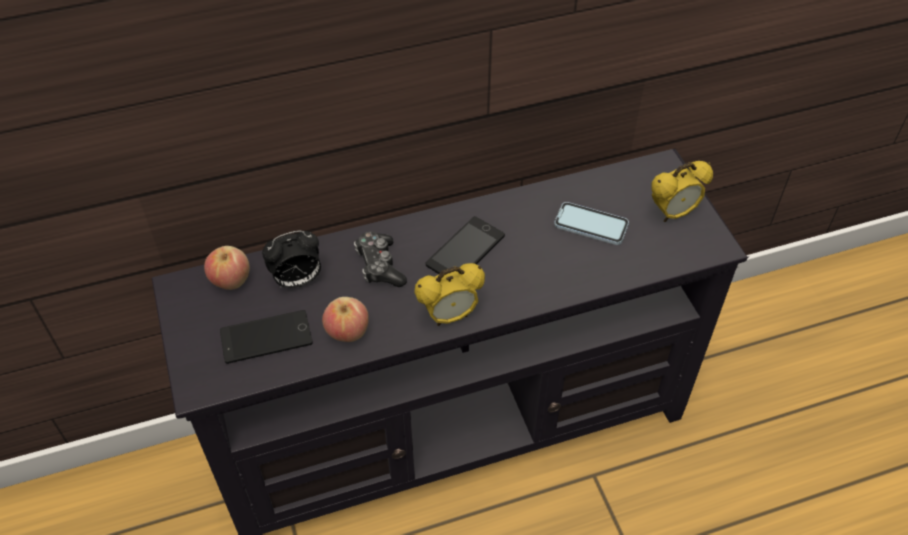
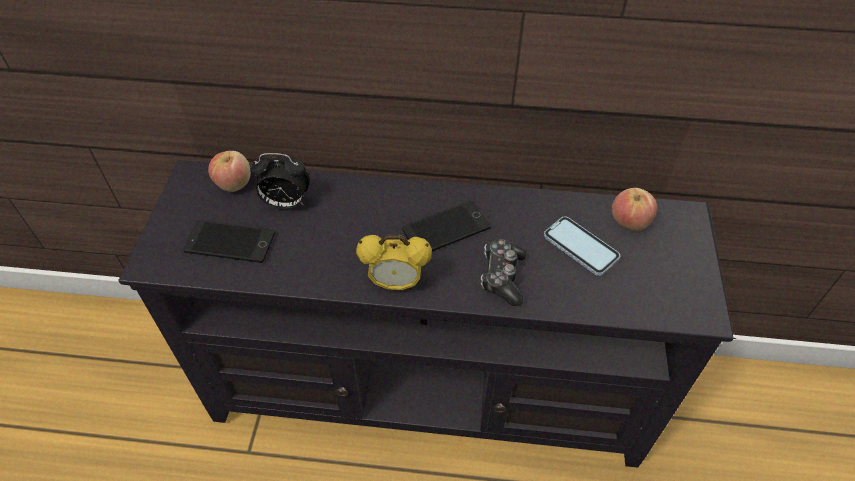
camera: 25 degrees right, 0 degrees up
apple [322,297,369,342] -> apple moved to [612,188,657,231]
game controller [354,232,407,287] -> game controller moved to [480,239,526,306]
alarm clock [652,161,713,222] -> none

